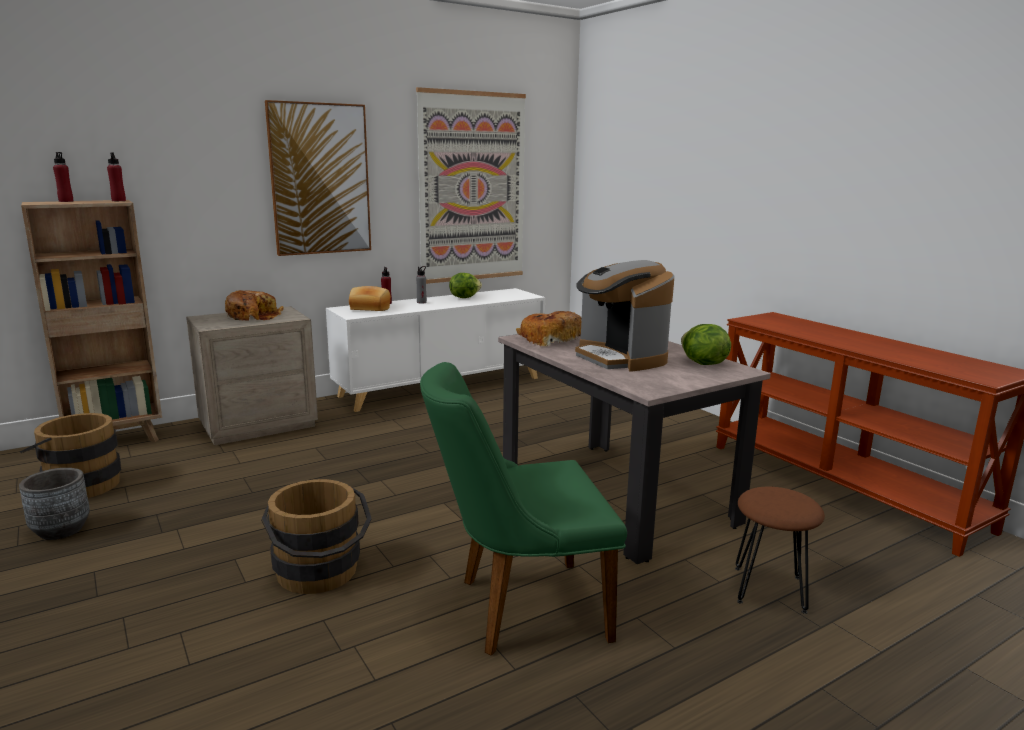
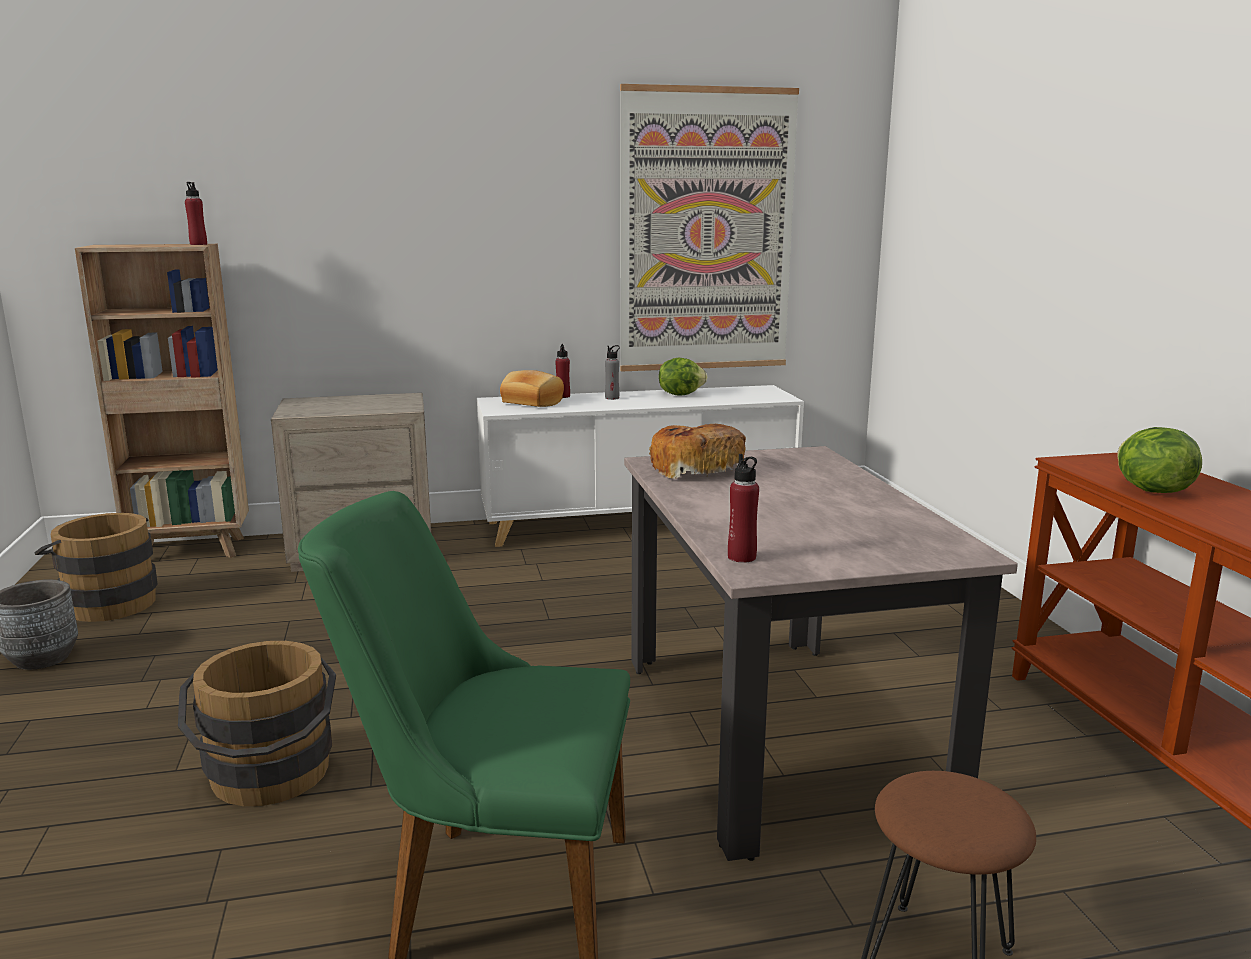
camera: 20 degrees right, 0 degrees up
red bottle [53,152,73,202] -> red bottle moved to [728,454,759,563]
bread [225,290,283,321] -> none
picture [265,100,371,256] -> none
coffee machine [575,260,674,372] -> none
lettuce [681,324,731,365] -> lettuce moved to [1118,427,1202,493]

